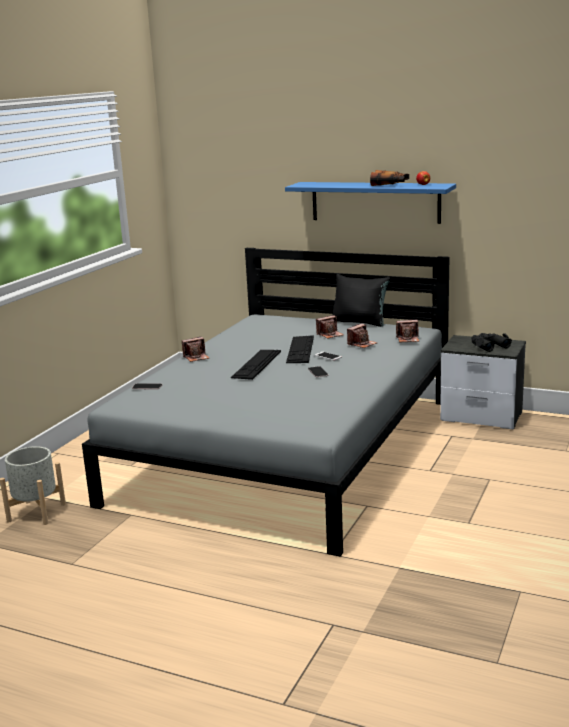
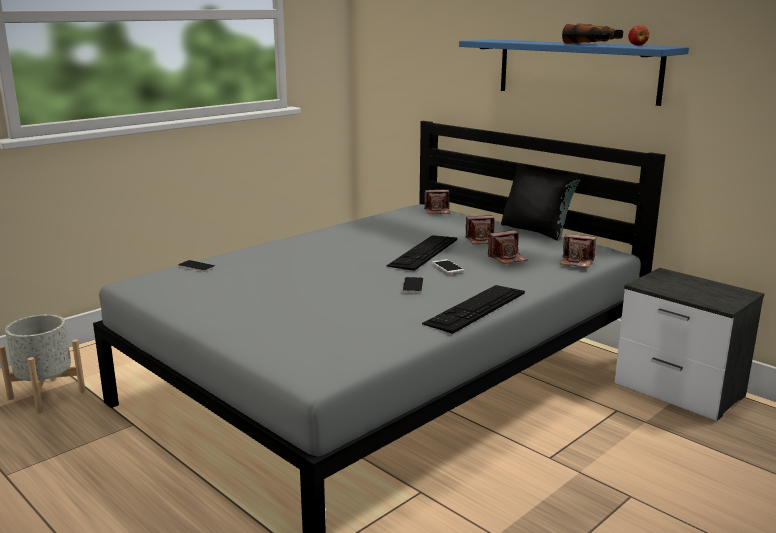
camera: 20 degrees right, 0 degrees up
camera [182,337,209,362] -> camera moved to [424,189,450,214]
keyboard [231,350,281,380] -> keyboard moved to [422,285,525,334]
black binoculars [471,333,512,352] -> none

